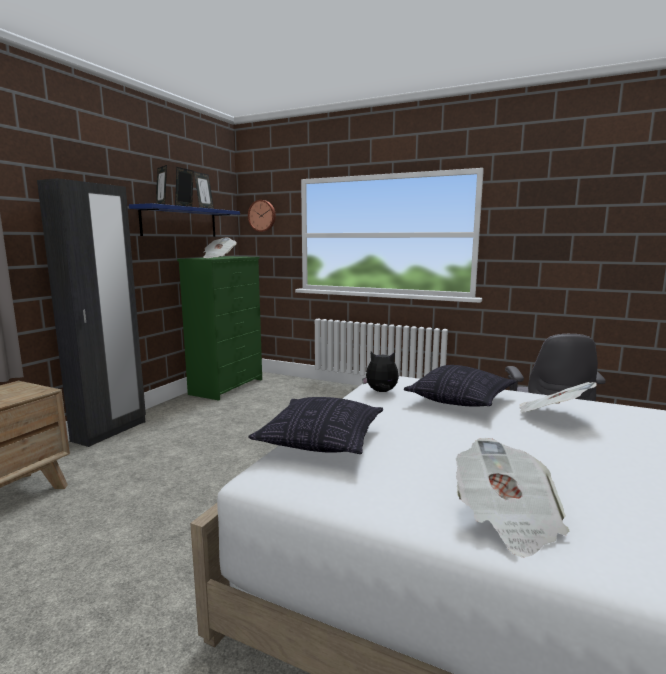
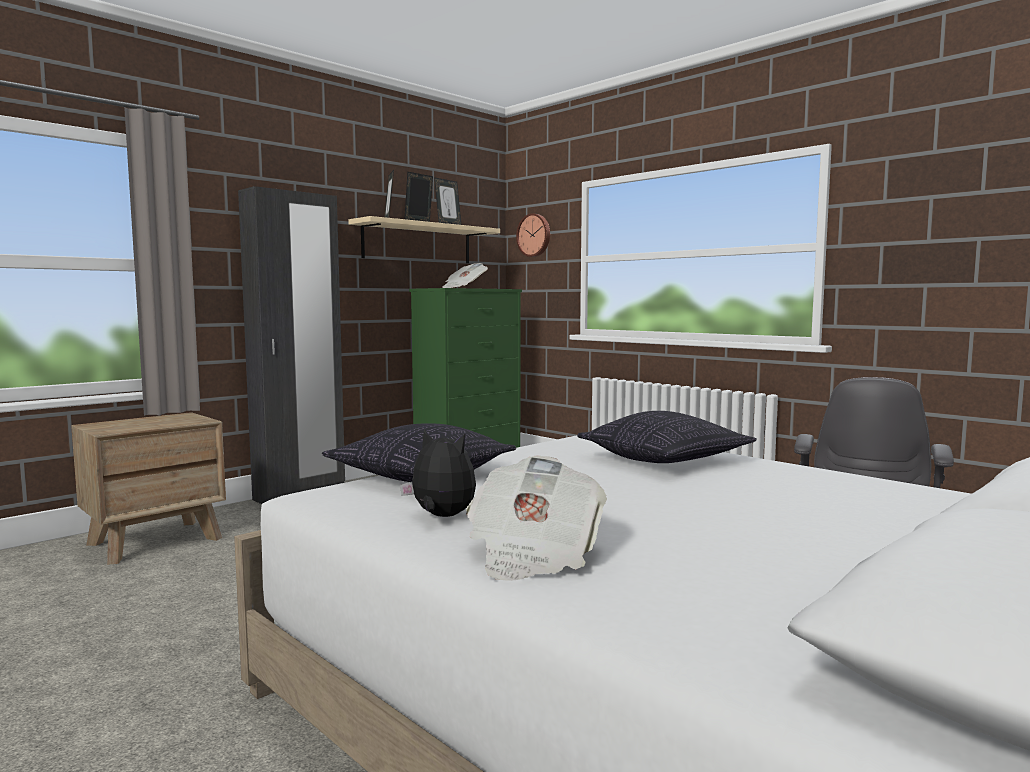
camera: 20 degrees right, 5 degrees down
blue shelf [129,203,240,237] -> beige shelf [348,216,500,263]
plush toy [362,352,399,392] -> plush toy moved to [400,429,476,517]
newspaper [519,382,597,413] -> none

